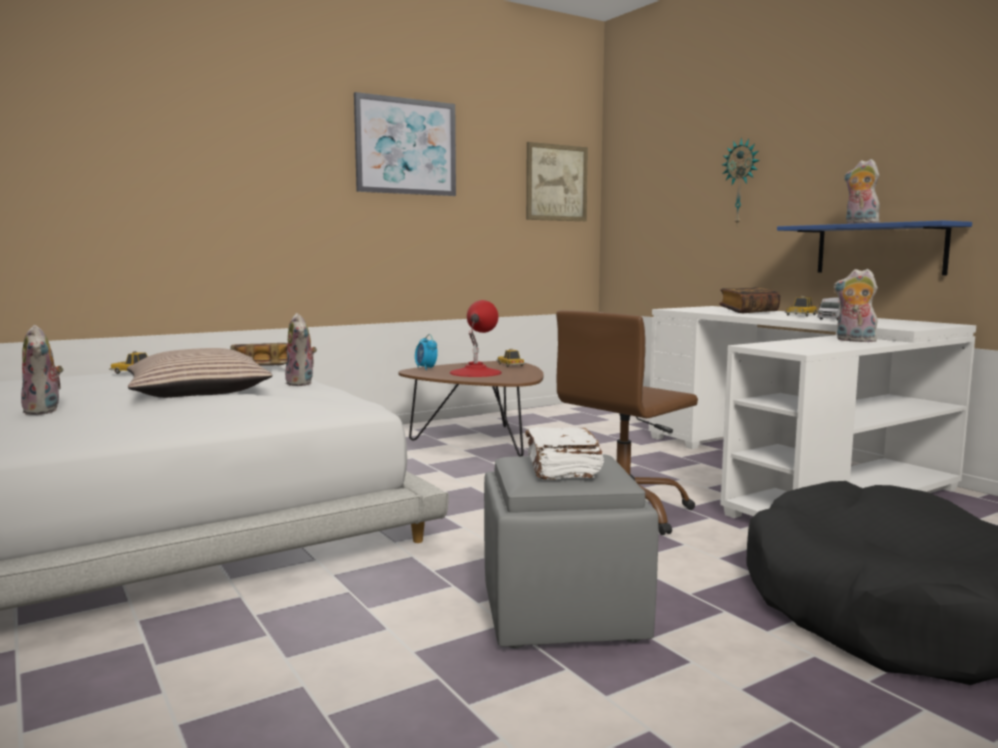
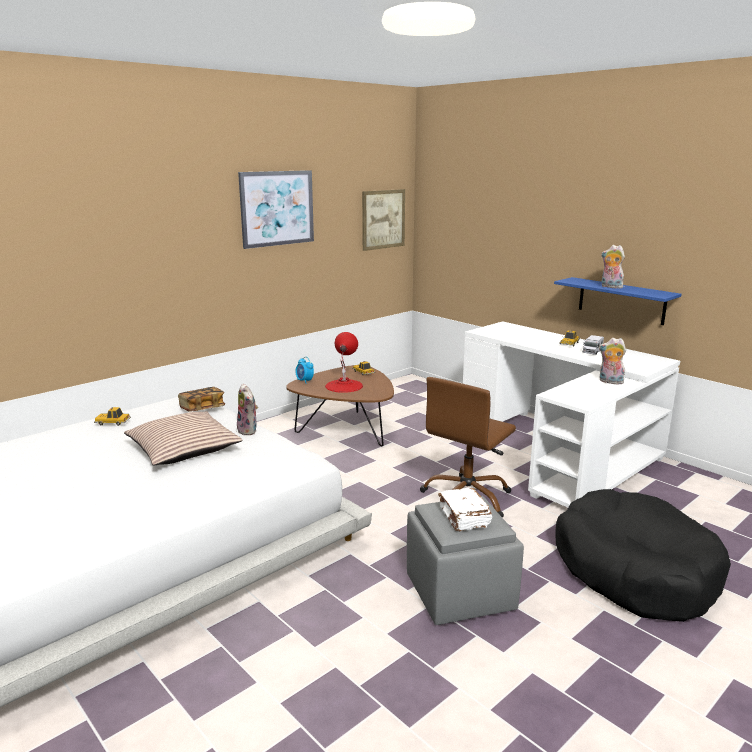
camera: 10 degrees left, 10 degrees up
plush toy [21,325,63,415] -> none
book [719,287,781,313] -> none
wall clock [722,138,760,225] -> none

